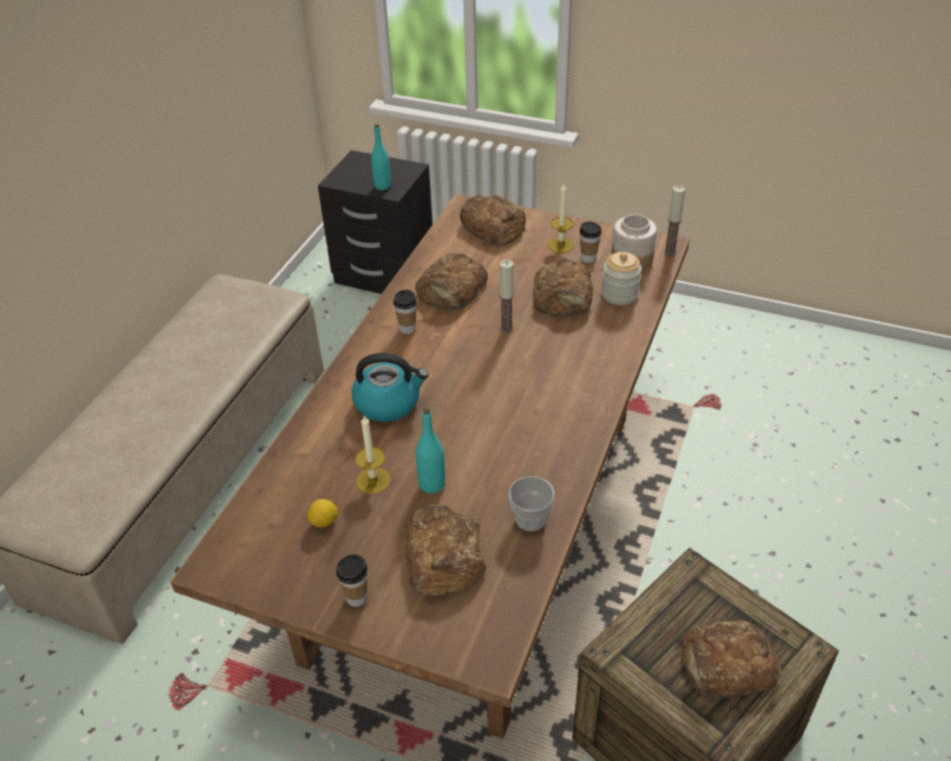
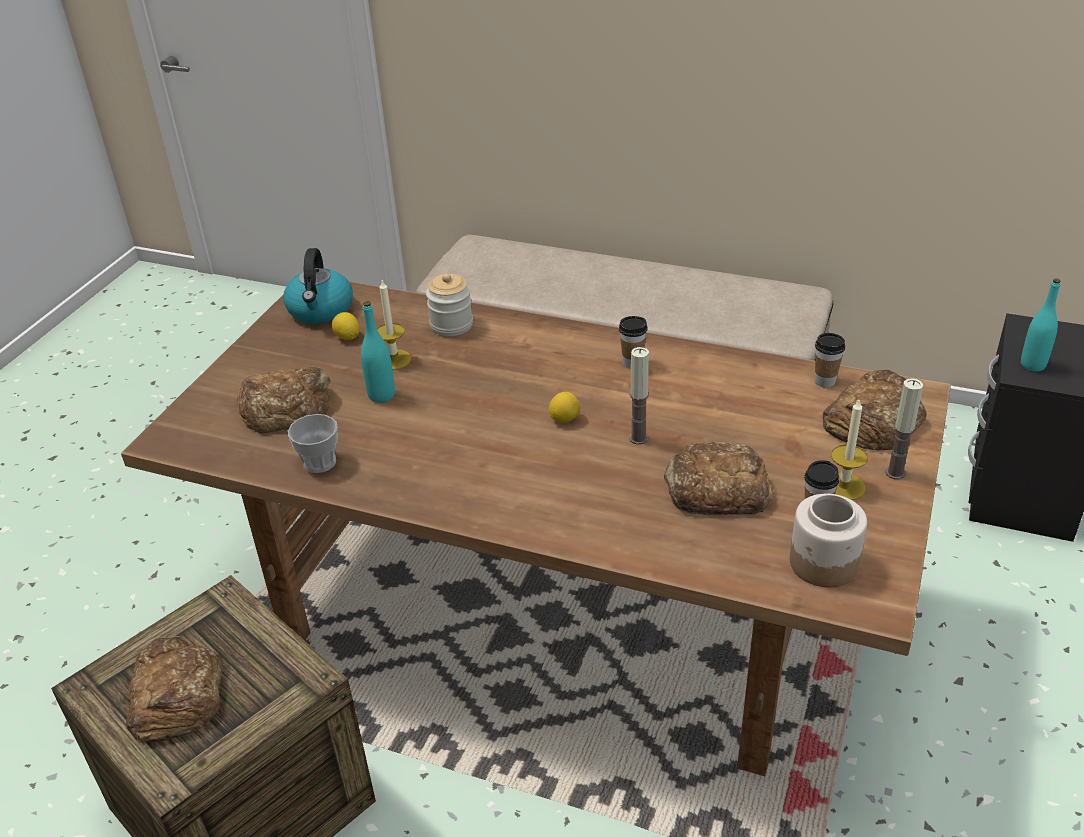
camera: 90 degrees right, 5 degrees down
cup [336,554,368,607] -> cup moved to [815,333,845,388]
kettle [352,353,428,422] -> kettle moved to [283,248,353,324]
bread [415,253,488,311] -> none
jar [602,252,642,305] -> jar moved to [426,273,473,336]
candle [664,185,685,256] -> candle moved to [885,378,923,479]
none -> lemon [548,392,580,423]

